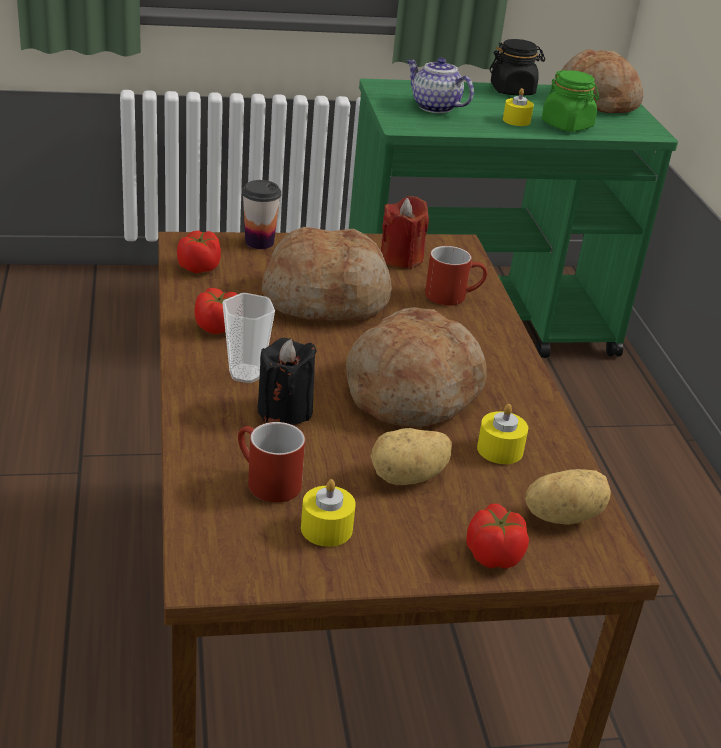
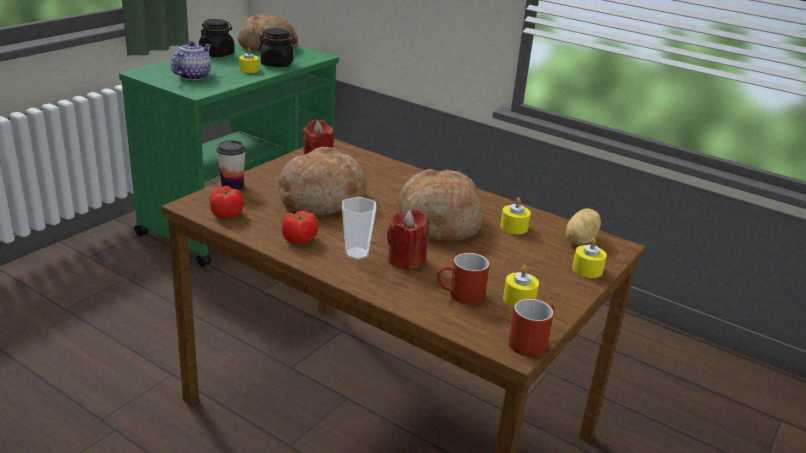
camera: 45 degrees left, 5 degrees down
black candle [257,338,317,425] -> red candle [387,209,428,270]
potato [371,428,452,485] -> none
teapot [407,58,474,113] -> teapot turned 120 degrees clockwise [171,41,211,80]
red mug [425,246,487,306] -> red mug moved to [509,299,555,357]
tomato [466,504,529,569] -> yellow candle [572,238,607,278]
green jar [542,70,599,132] -> black jar [258,28,297,67]

